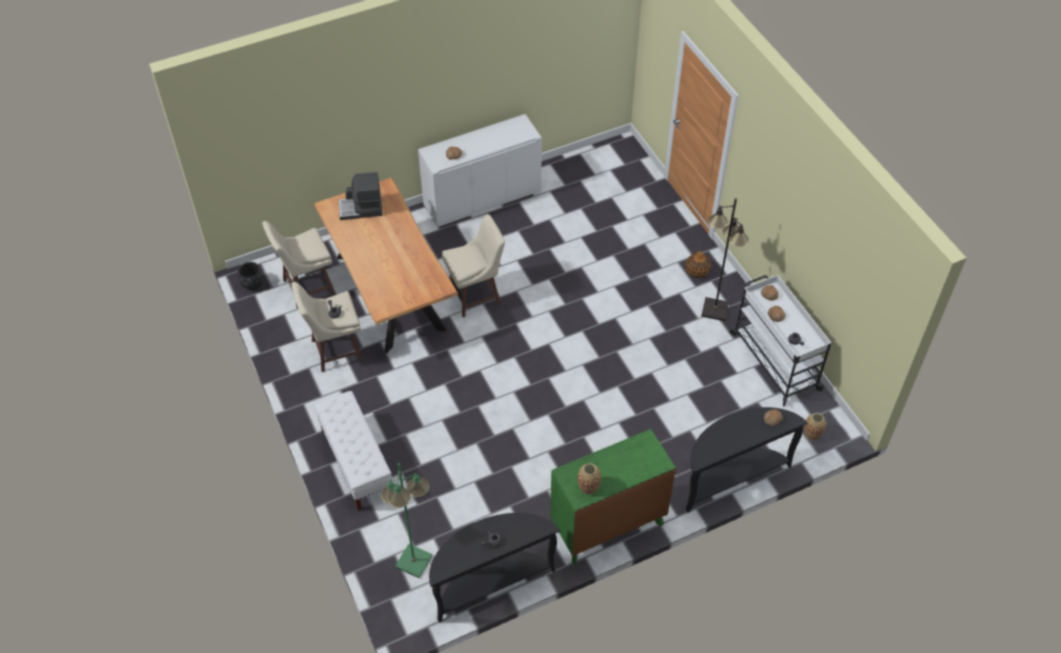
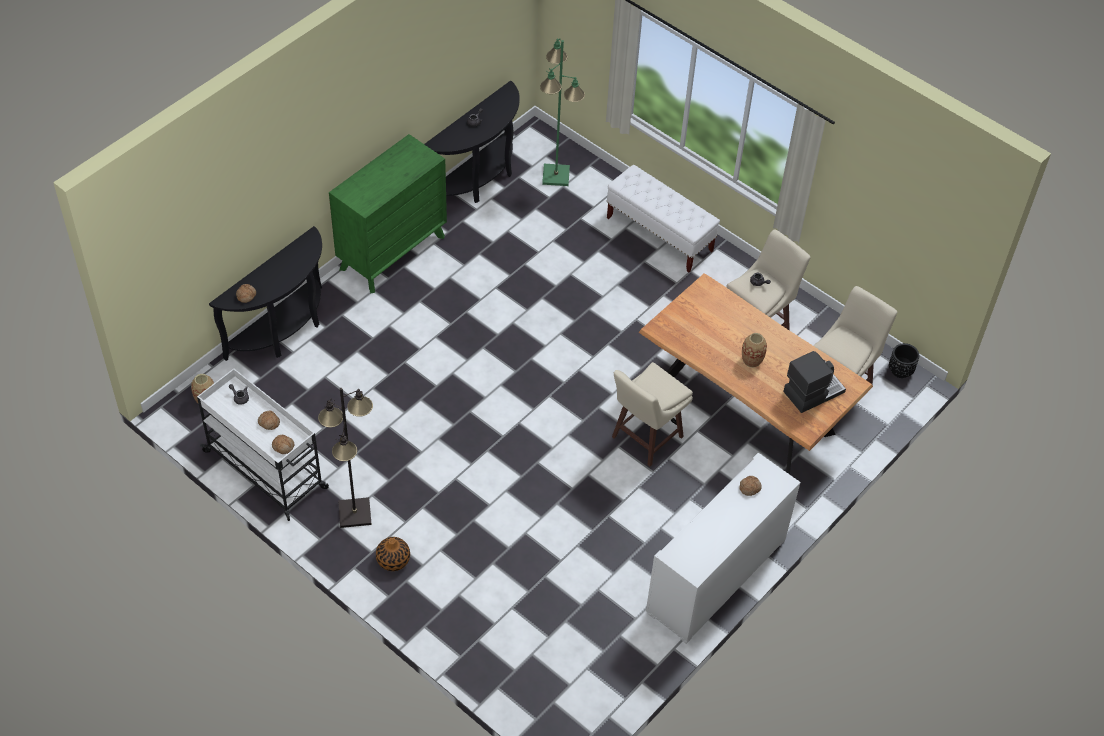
camera: 155 degrees right, 0 degrees up
vase [578,463,601,494] -> vase moved to [742,333,767,368]

